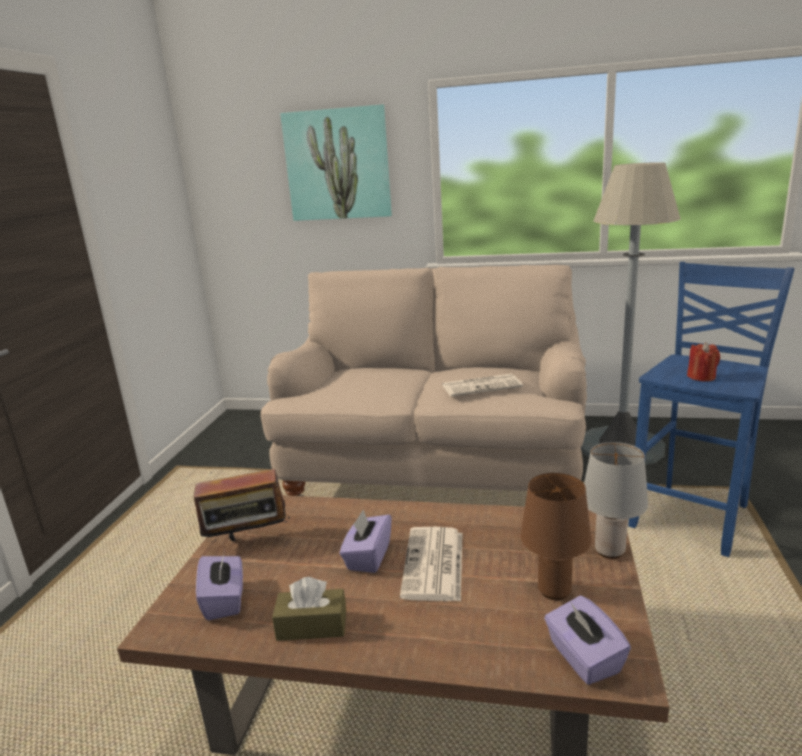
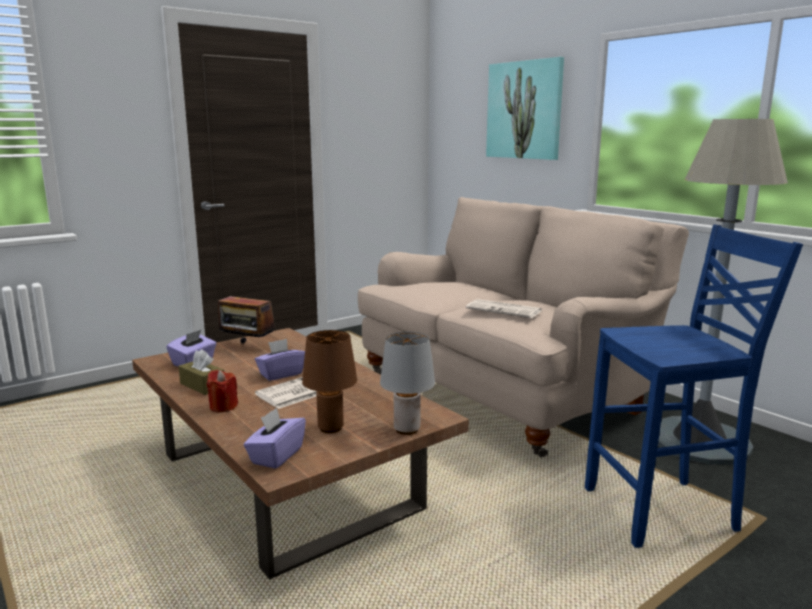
camera: 40 degrees right, 5 degrees down
red candle [687,342,720,382] -> red candle moved to [207,370,238,412]

